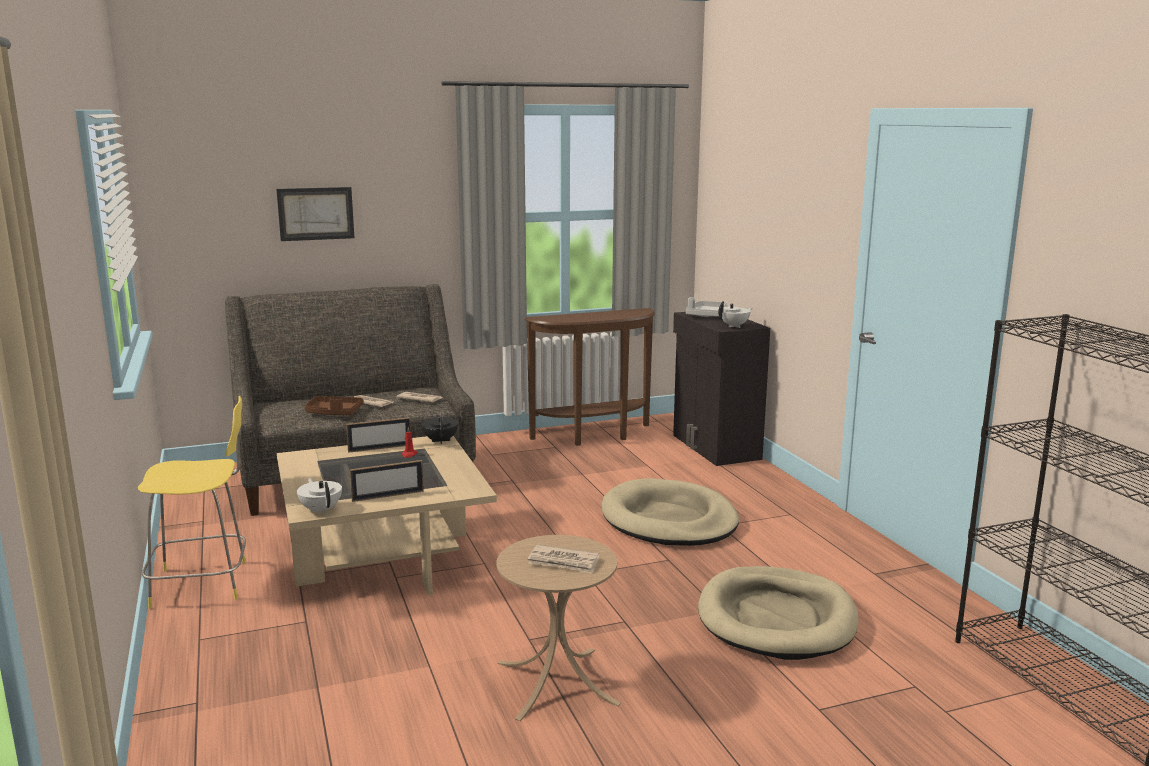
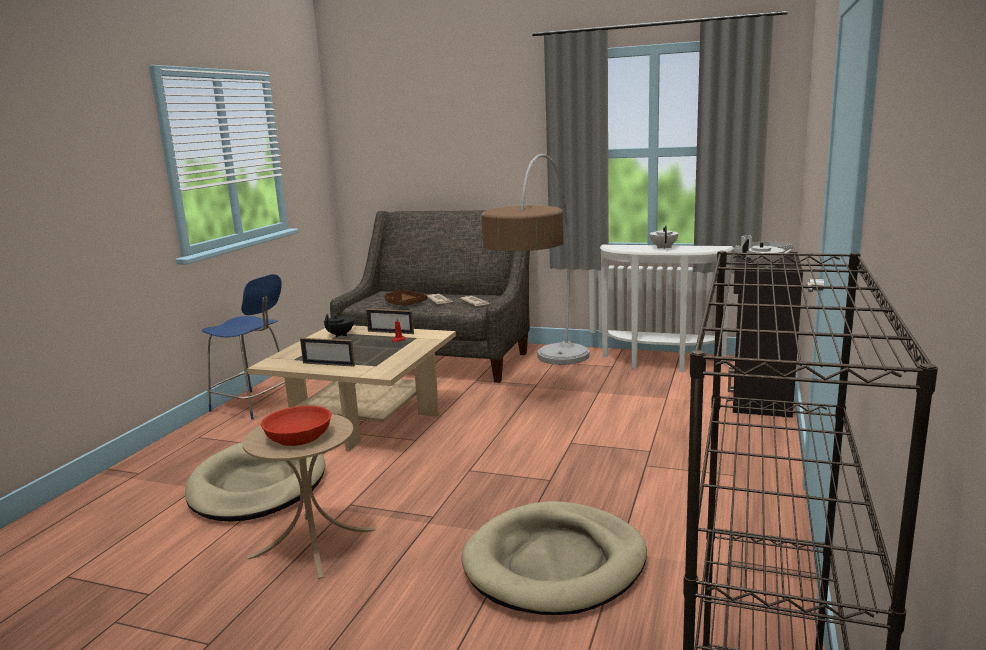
camera: 40 degrees right, 0 degrees up
yellow stool [138,396,246,609] -> blue stool [201,274,285,420]
picture [276,187,354,241] -> none
white teapot [297,478,342,514] -> white teapot moved to [650,226,678,249]
black teapot [422,415,458,444] -> black teapot moved to [324,314,354,337]
brown console table [525,308,655,446] -> white console table [600,245,734,372]
newspaper [528,545,599,574] -> red bowl [261,406,332,446]
beige dog bed [601,478,739,546] -> beige dog bed moved to [185,442,325,522]
none -> floor lamp [482,154,589,365]

